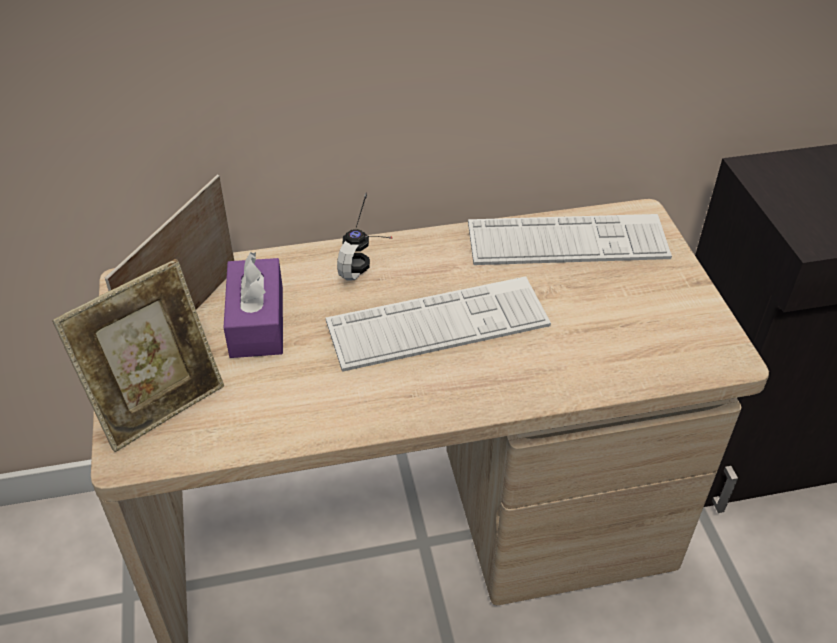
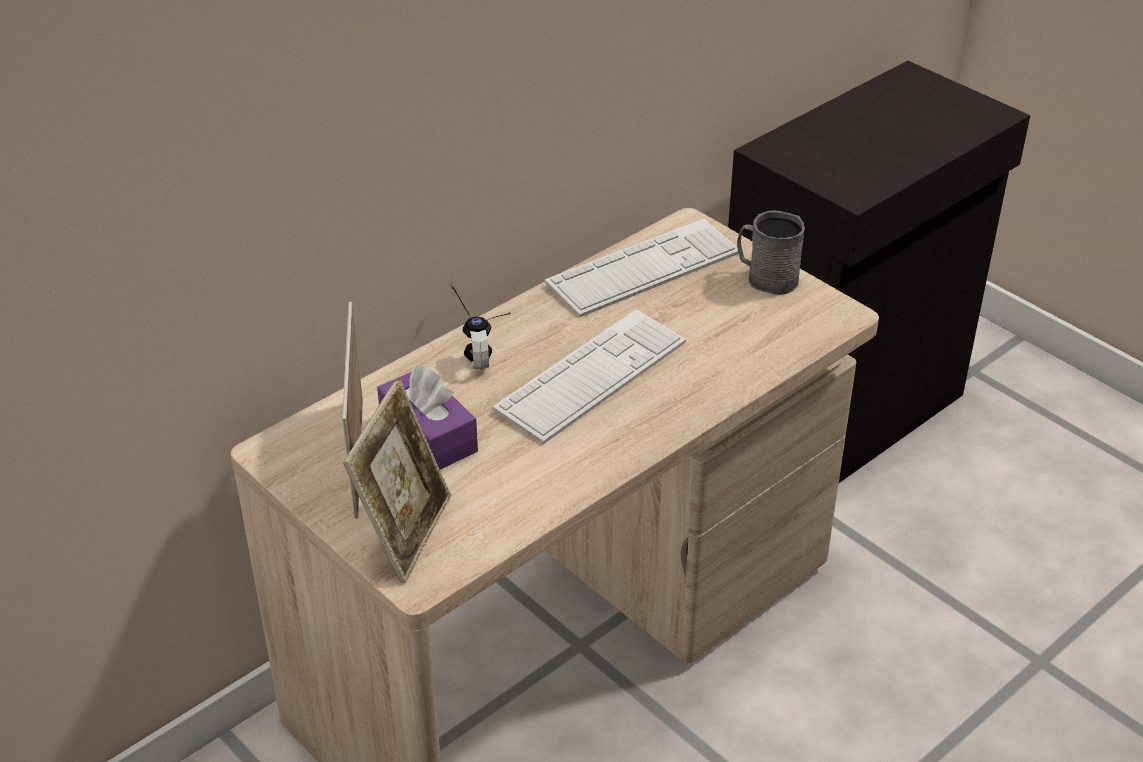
camera: 30 degrees left, 5 degrees down
none -> grey mug [737,210,805,295]

